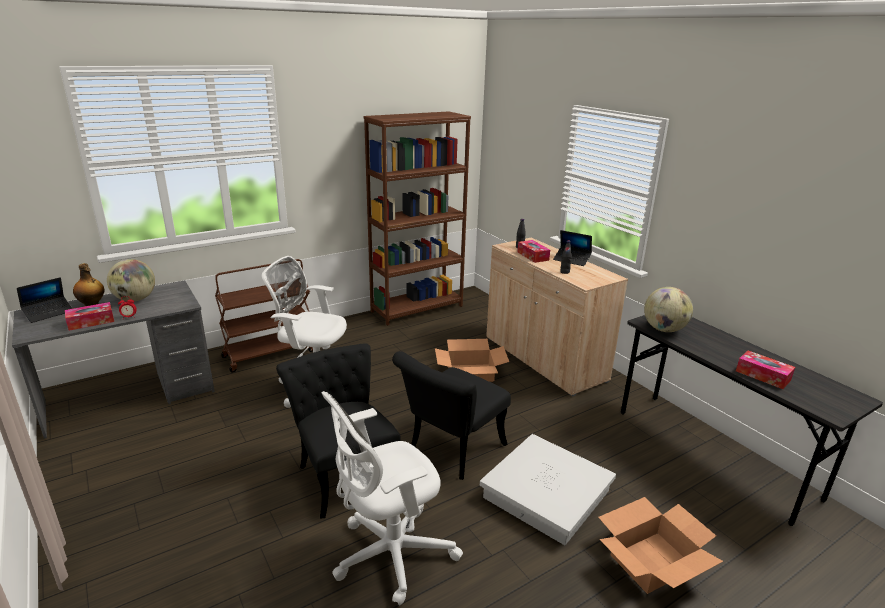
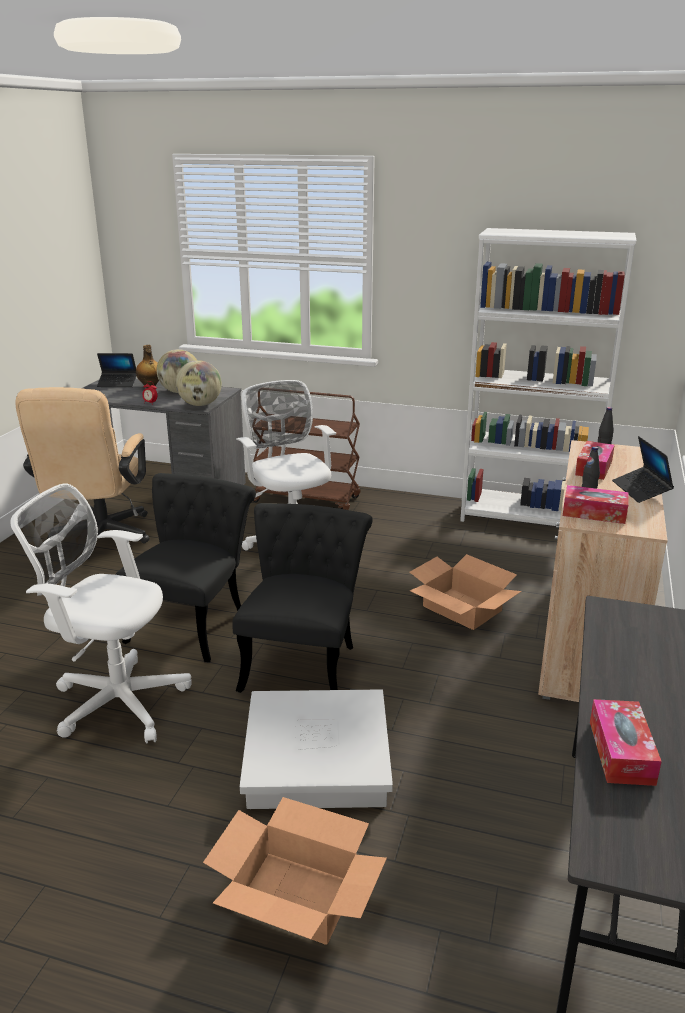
camera: 50 degrees right, 0 degrees up
tissue box [65,302,114,331] -> tissue box moved to [563,485,629,524]
brown bookcase [364,111,471,326] -> white bookcase [460,228,636,526]
black chair [392,351,511,480] -> black chair turned 105 degrees clockwise [233,503,373,693]
globe [644,287,693,332] -> globe moved to [176,360,222,406]
none -> beige office chair [15,387,150,559]

